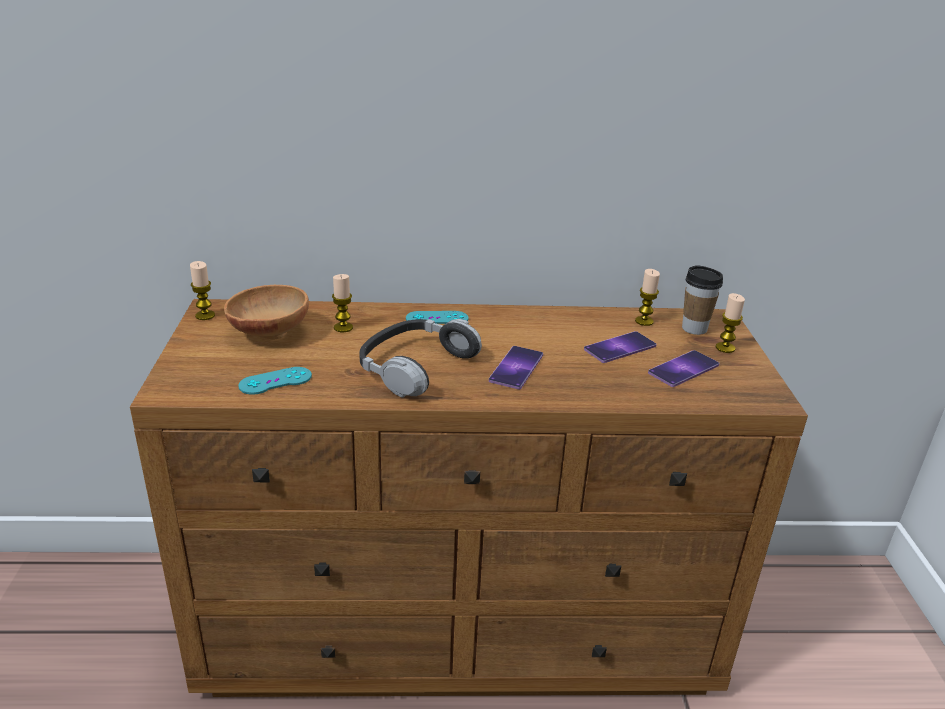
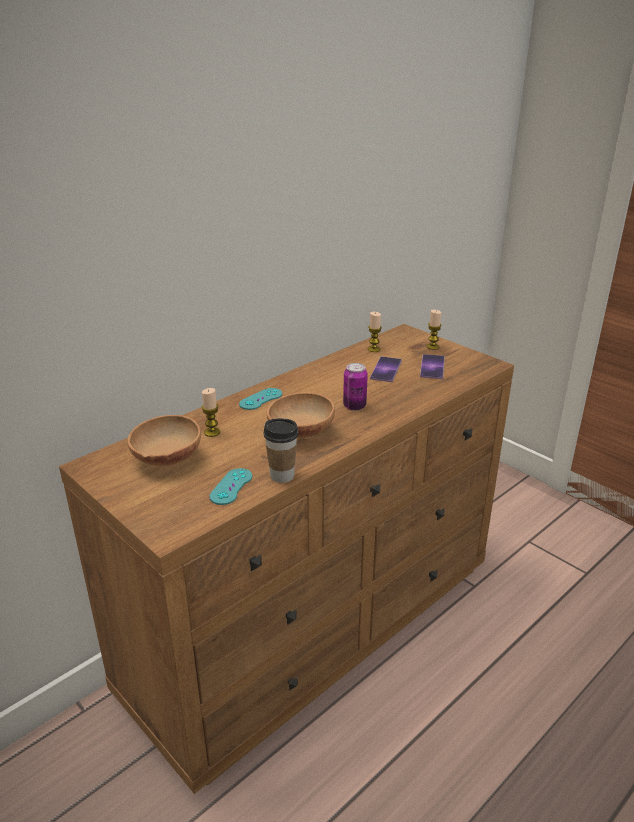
camera: 40 degrees left, 0 degrees up
candle [190,261,215,320] -> none
headphones [359,319,482,398] -> brown bowl [267,392,335,439]
phone [489,346,543,389] -> can [343,363,368,411]
cup [682,265,723,335] -> cup moved to [263,418,299,483]

